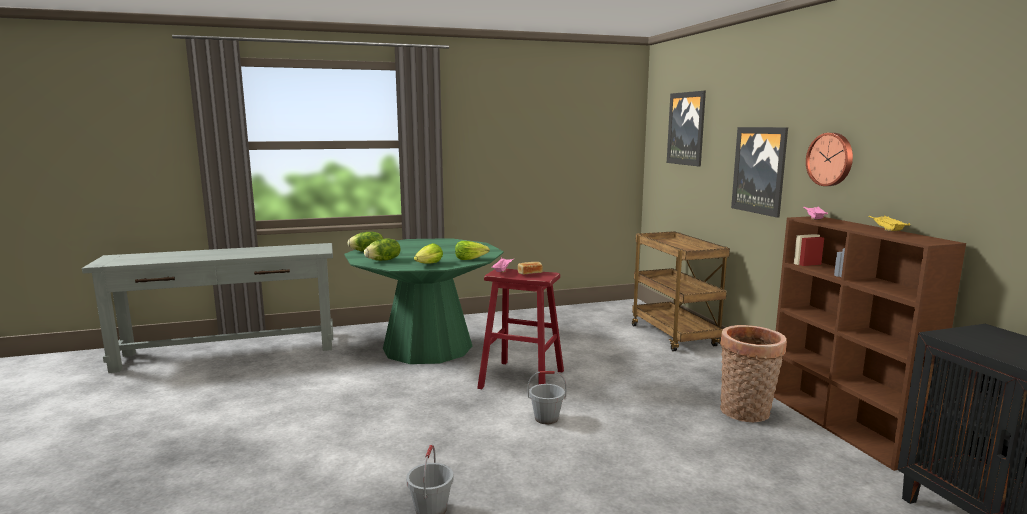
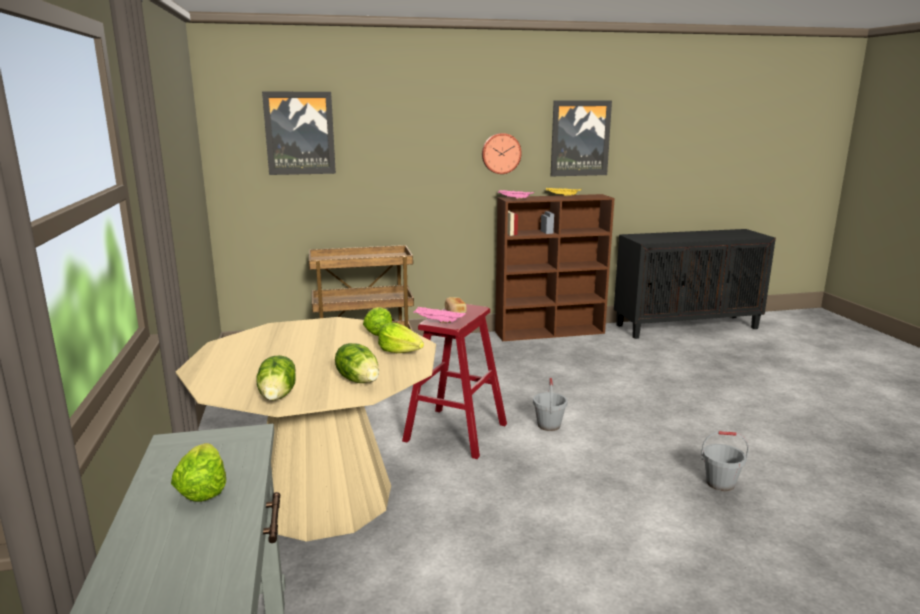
camera: 85 degrees left, 5 degrees up
green dining table [344,238,504,364] -> beige dining table [176,317,436,542]
basket [720,325,787,422] -> none
picture [731,127,788,218] -> picture moved to [551,100,612,176]
none -> lettuce [171,443,226,502]

